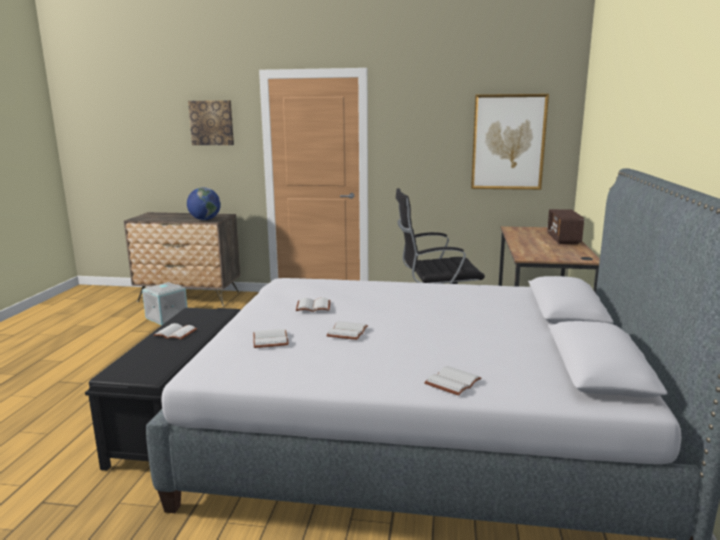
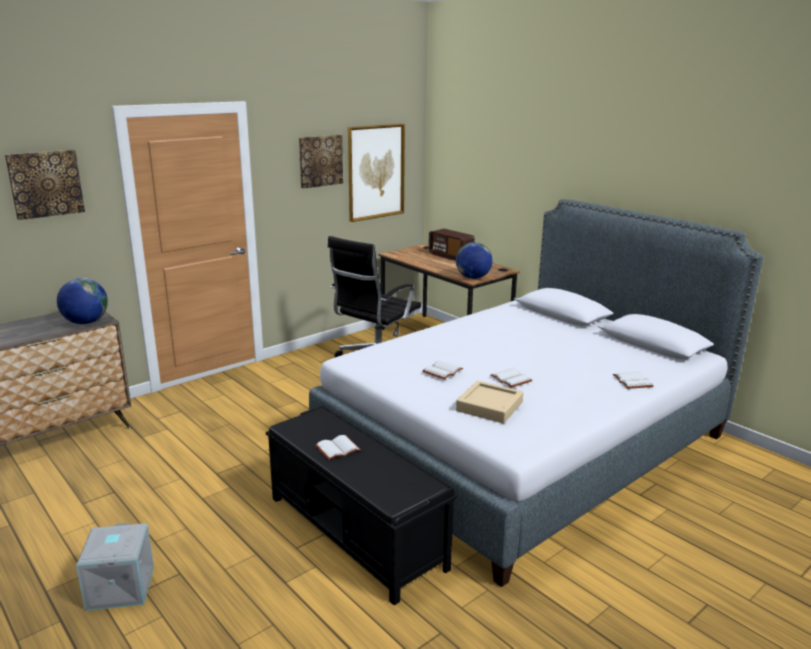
camera: 50 degrees left, 5 degrees up
grey storage box [142,282,188,325] -> grey storage box moved to [76,523,154,611]
white book [253,329,289,348] -> beige tray [456,381,523,423]
none -> picture [299,135,343,188]
none -> globe [456,242,493,279]

